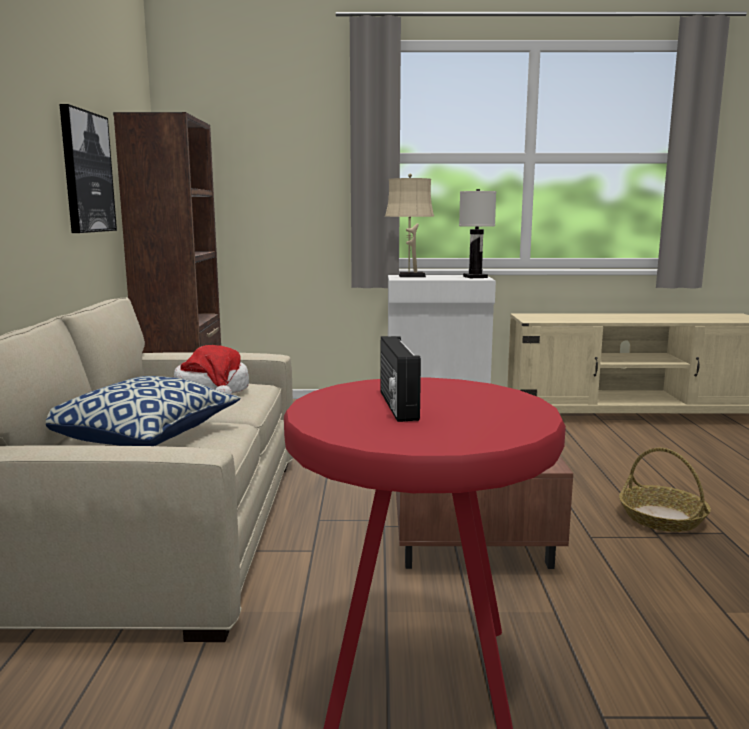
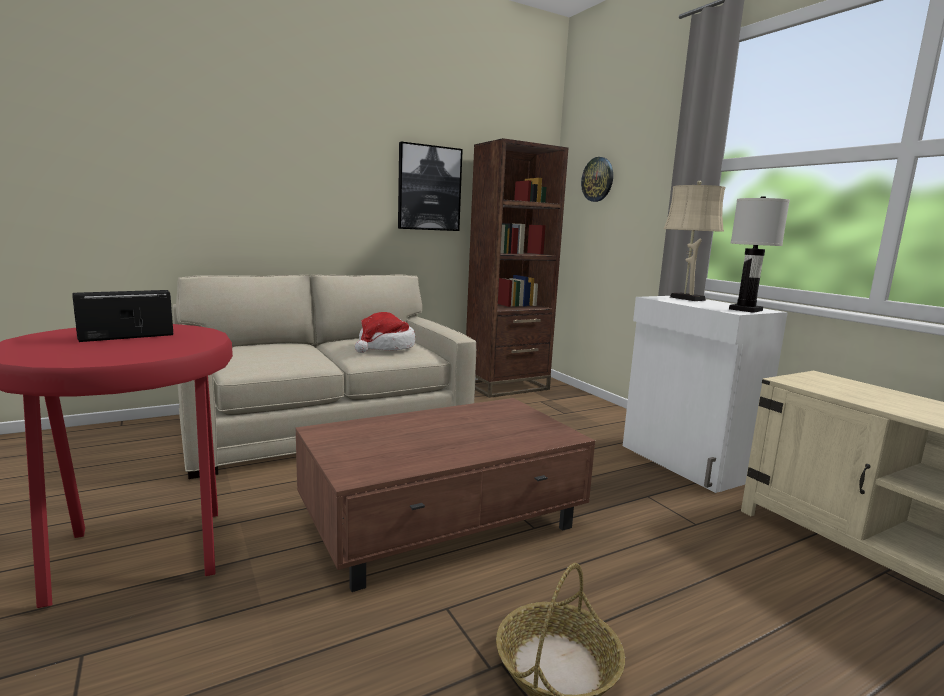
camera: 60 degrees right, 0 degrees up
pillow [46,376,241,446] -> none
none -> wall clock [581,157,613,202]

